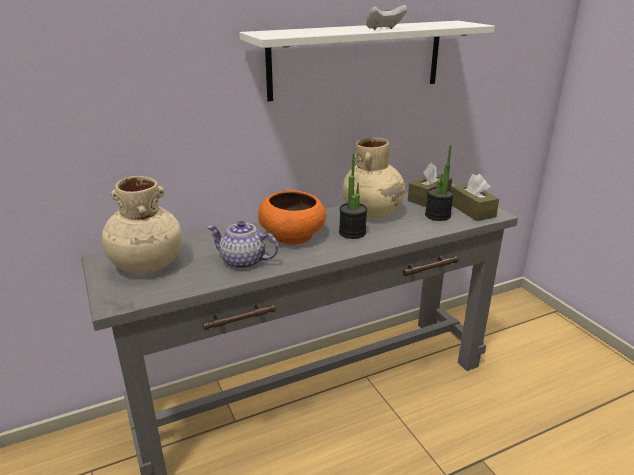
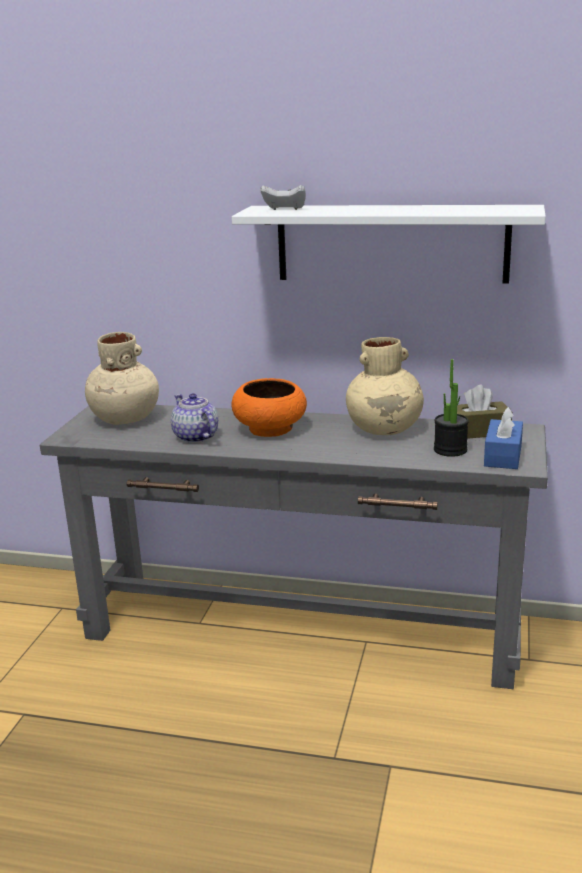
camera: 40 degrees right, 5 degrees down
potted plant [339,153,367,239] -> none
white game controller [366,5,407,30] -> white game controller moved to [260,185,306,210]
brown tissue box [451,174,499,221] -> blue tissue box [484,407,523,469]

